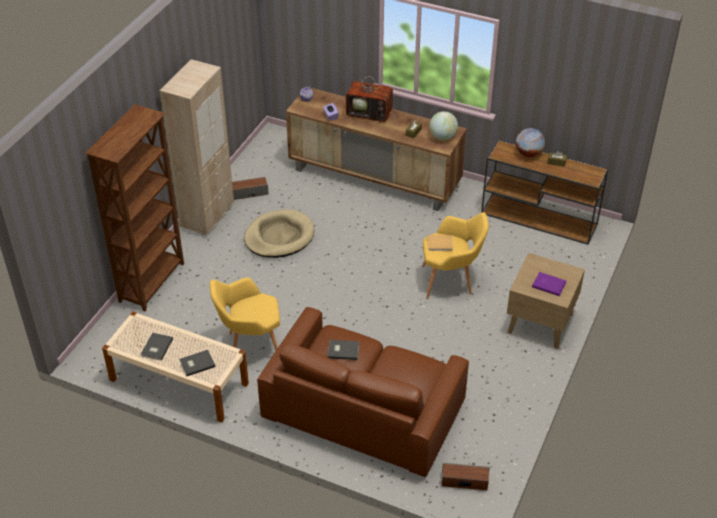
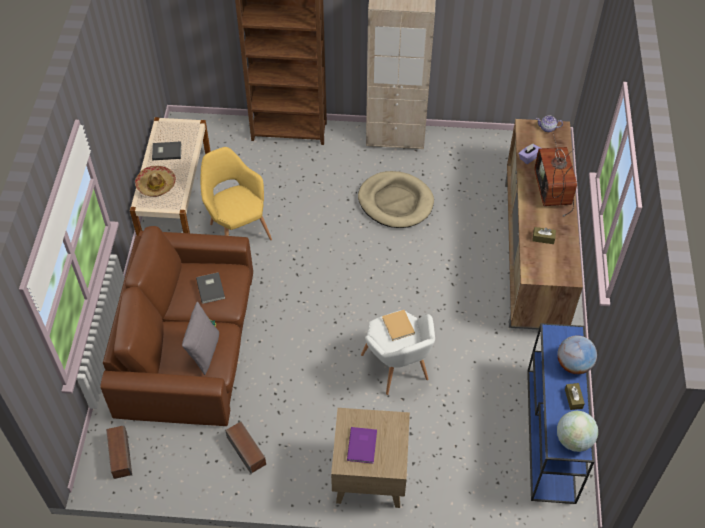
camera: 70 degrees right, 10 degrees up
grey book [179,350,216,377] -> hat [135,166,176,197]
speaker [232,177,269,200] -> speaker moved to [225,422,266,474]
yellow armchair [422,212,489,299] -> white armchair [361,310,435,395]
globe [429,111,458,140] -> globe moved to [557,411,598,452]
brown console table [481,140,609,245] -> blue console table [527,323,594,504]
none -> grey pillow [182,302,219,375]

